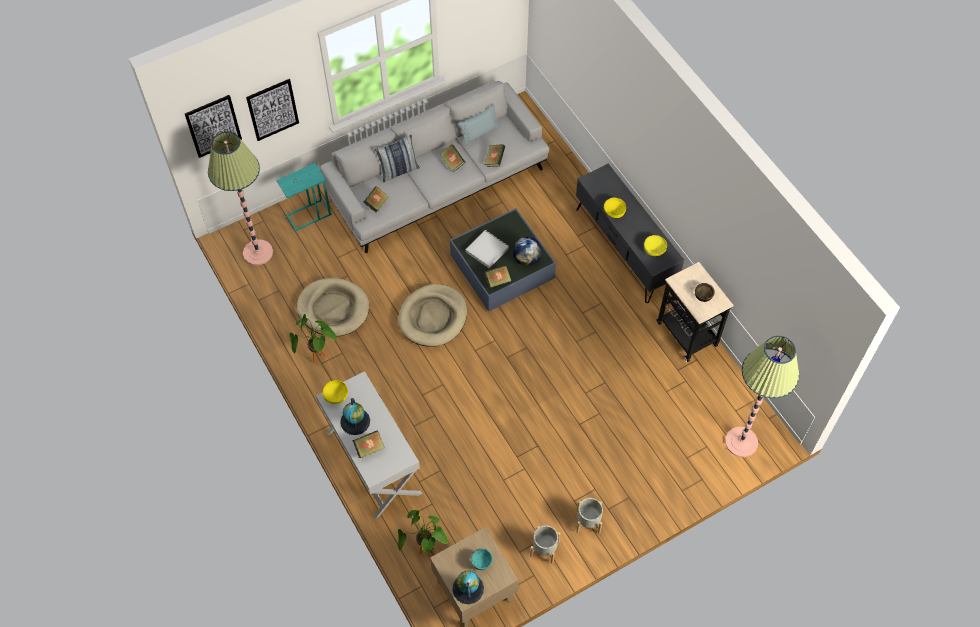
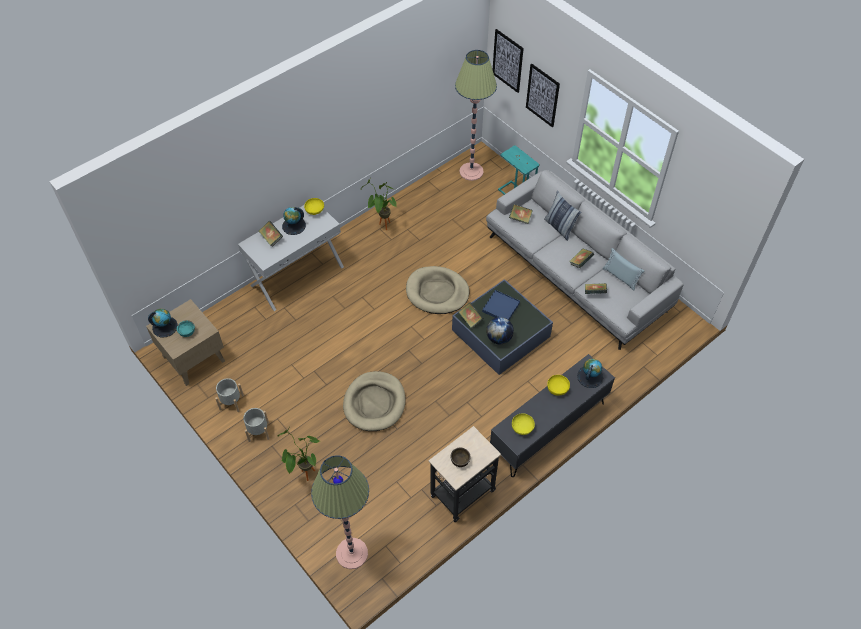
camera: 80 degrees right, 5 degrees down
beige dog bed [296,278,369,336] -> beige dog bed moved to [343,371,406,431]
potted plant [398,510,448,554] -> potted plant moved to [278,427,319,481]
white tray [465,230,509,268] -> blue tray [482,290,520,320]
none -> globe [577,358,603,388]

